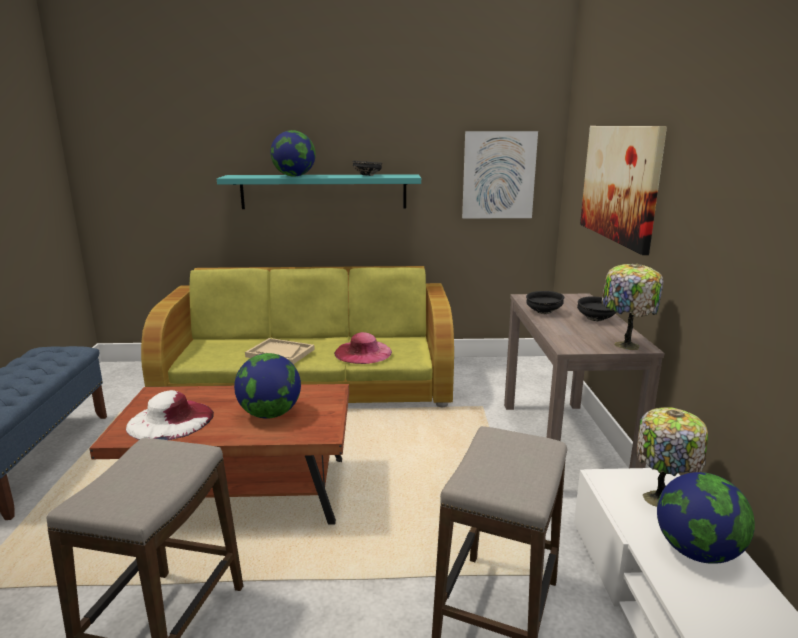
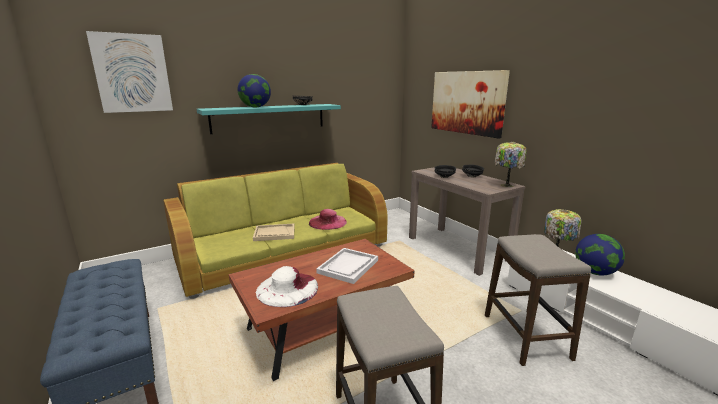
camera: 30 degrees left, 0 degrees up
globe [234,353,301,419] -> white tray [316,248,378,284]
picture [462,131,538,219] -> picture moved to [86,31,173,113]

